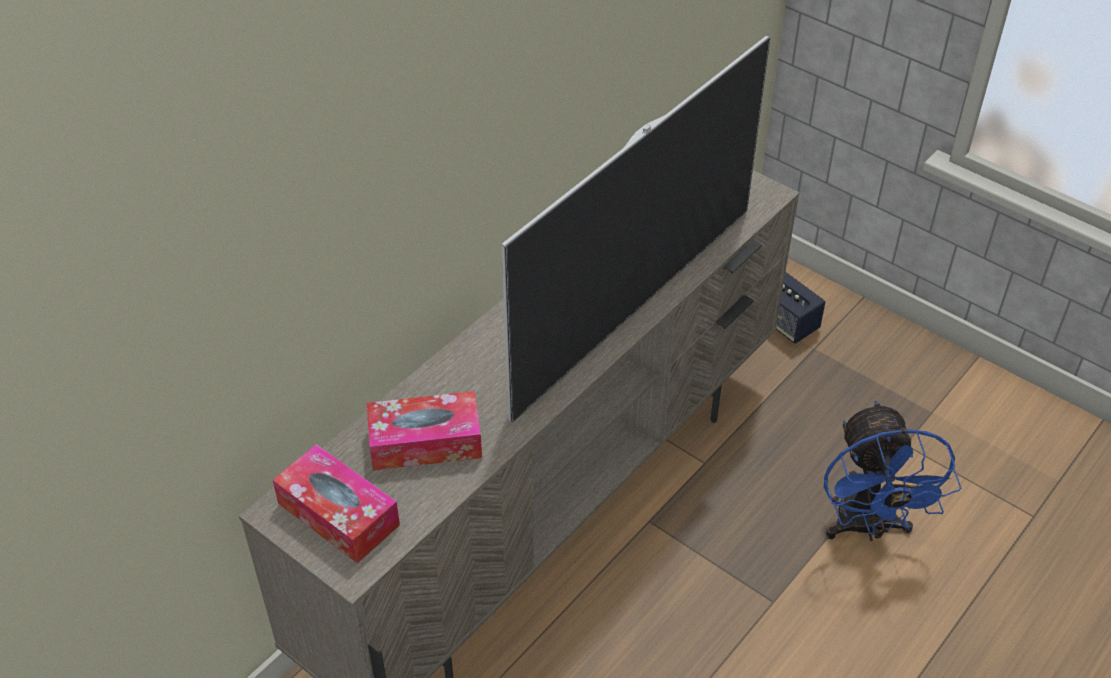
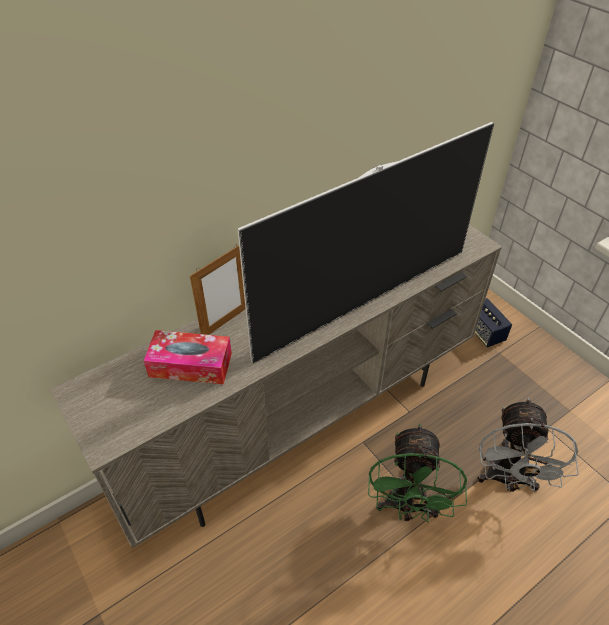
camera: 15 degrees right, 0 degrees up
tissue box [273,444,400,563] -> none
blue fan [824,400,961,541] -> grey fan [477,398,579,493]
none -> picture frame [190,244,246,335]
none -> green fan [368,424,467,522]

